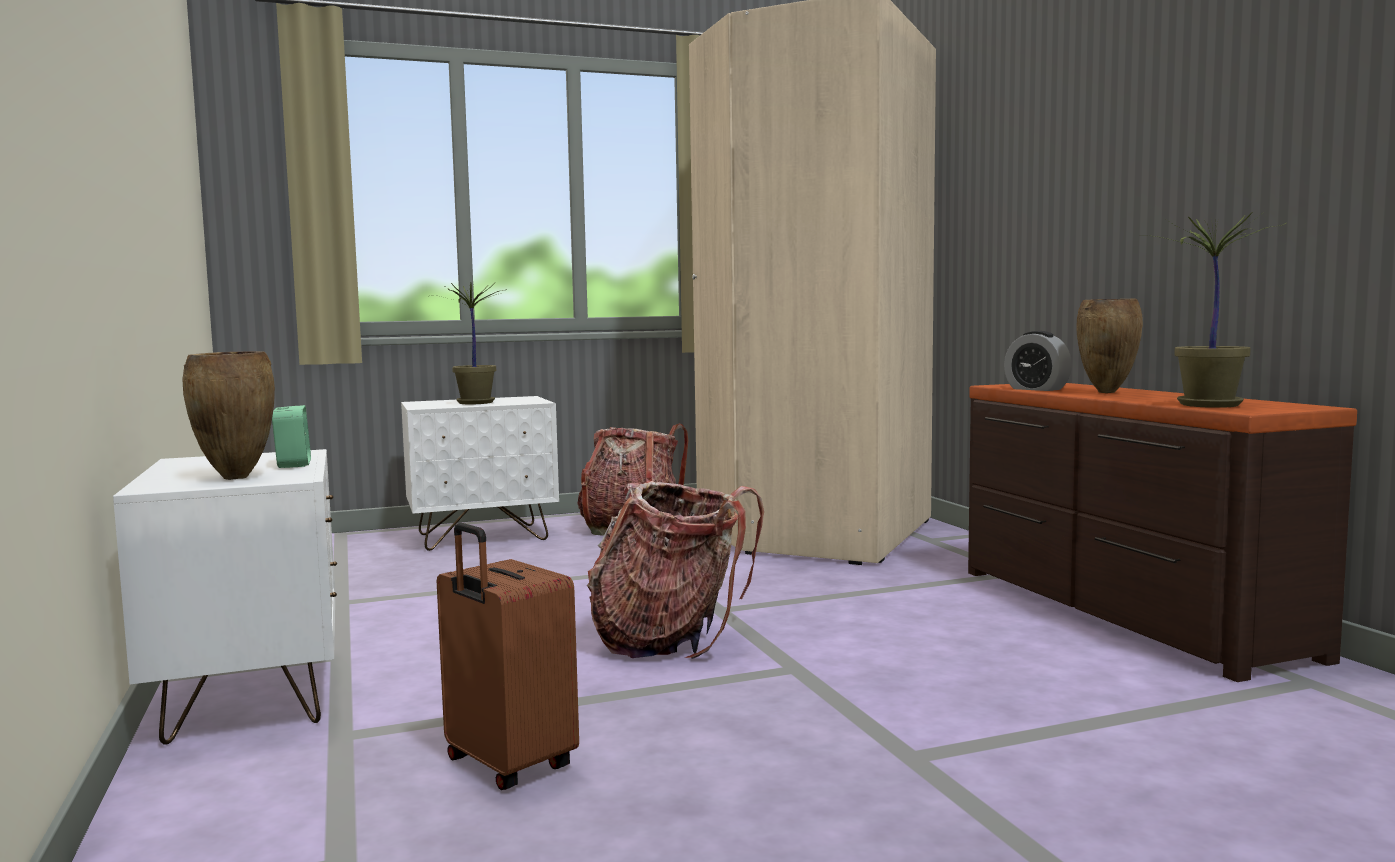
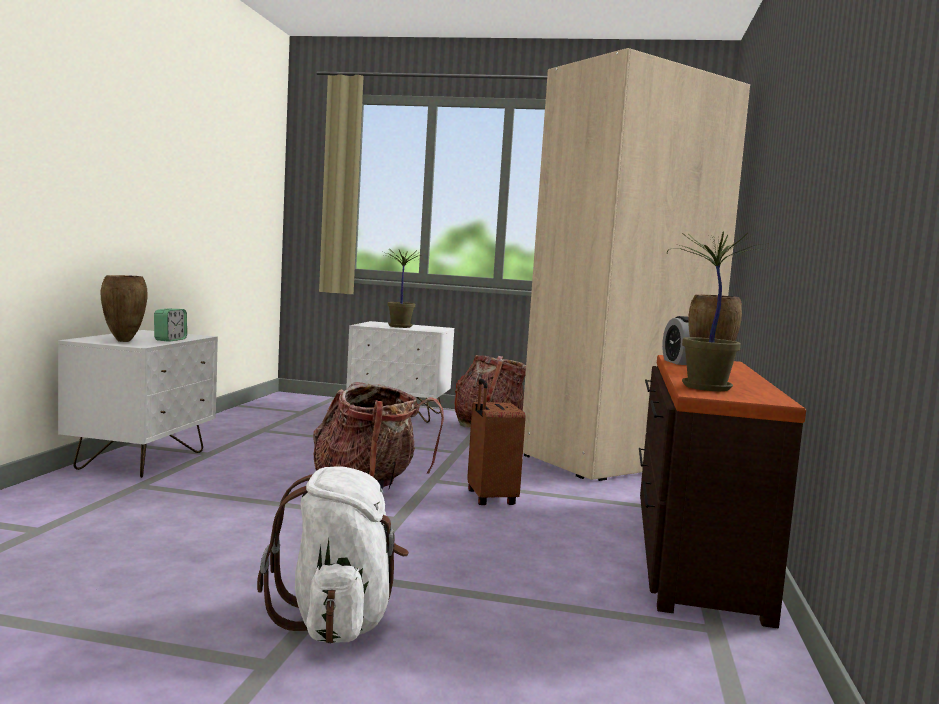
camera: 30 degrees right, 0 degrees up
brown suitcase [437,523,579,790] -> brown suitcase moved to [467,379,526,505]
none -> white backpack [257,466,409,644]

